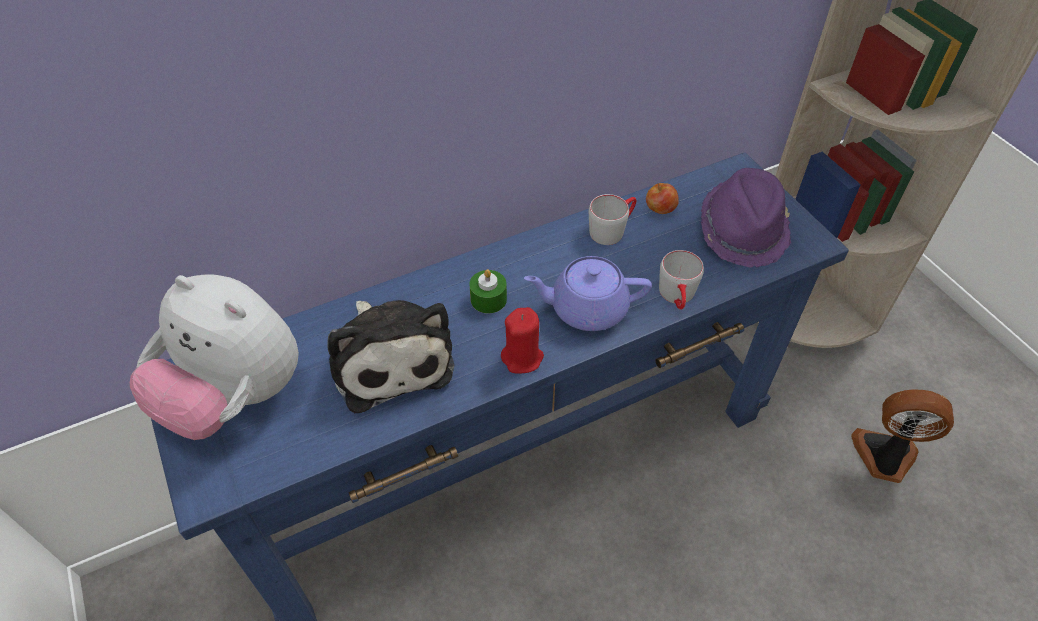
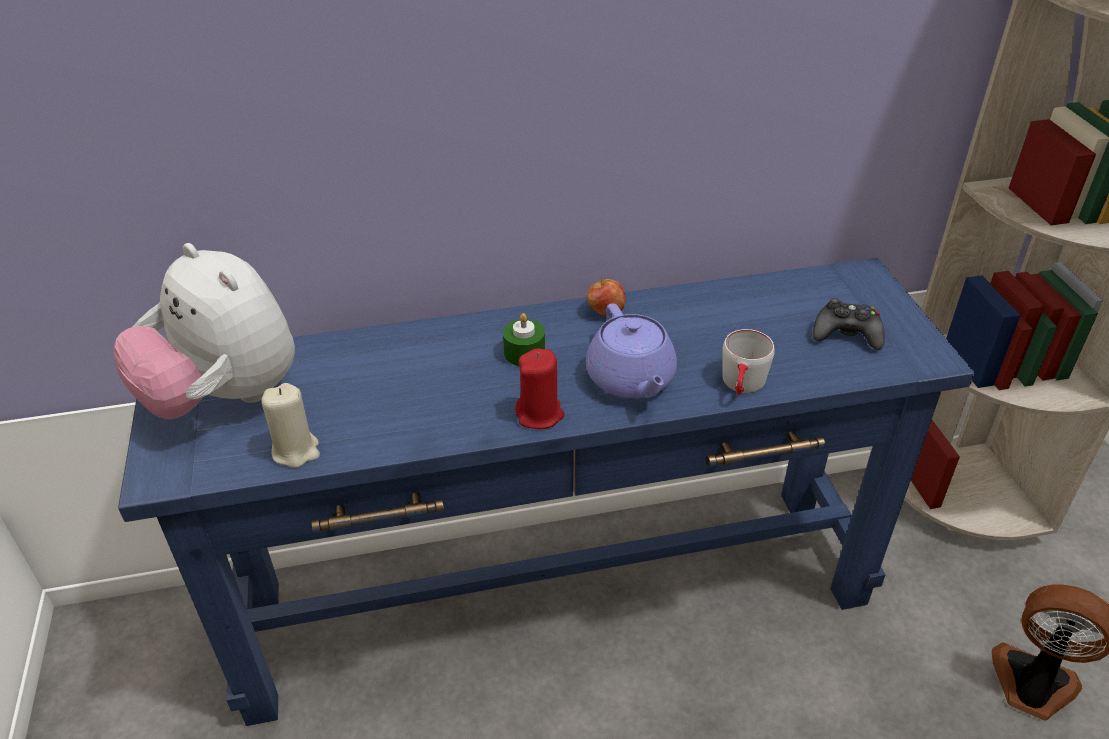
camera: 15 degrees right, 10 degrees down
plush toy [327,300,454,413] -> none
purple teapot [524,256,652,331] -> purple teapot turned 120 degrees counterclockwise [586,303,677,399]
grey mug [589,194,636,245] -> none
apple [646,183,678,214] -> apple moved to [587,277,626,316]
purple hat [701,168,791,268] -> black game controller [813,298,885,350]
none -> beige candle [261,383,320,468]

